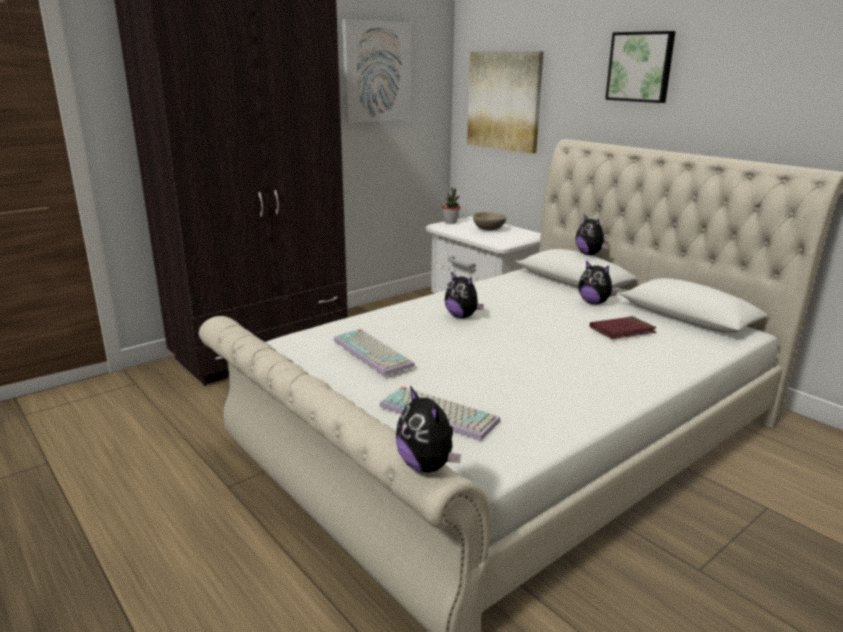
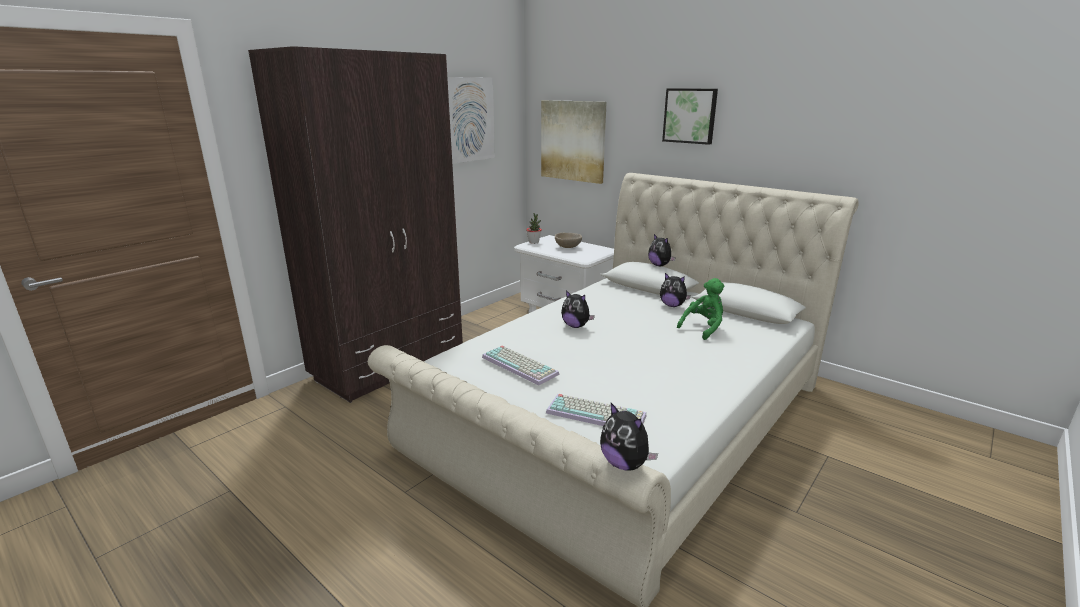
camera: 10 degrees left, 0 degrees up
red book [590,316,657,339] -> green plush toy [677,278,724,340]

